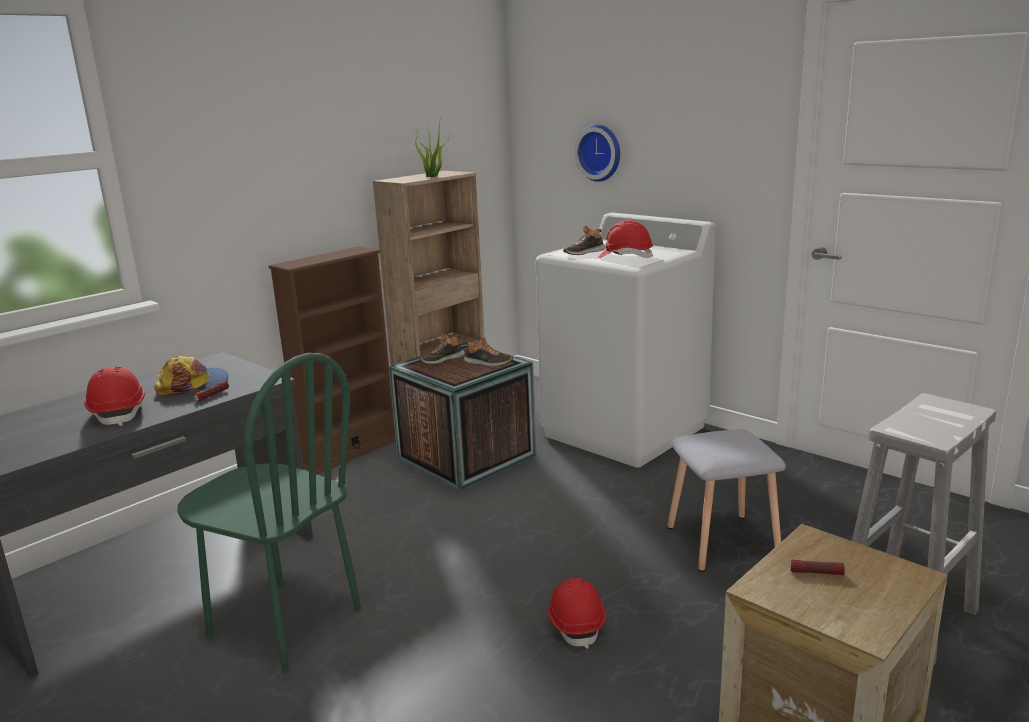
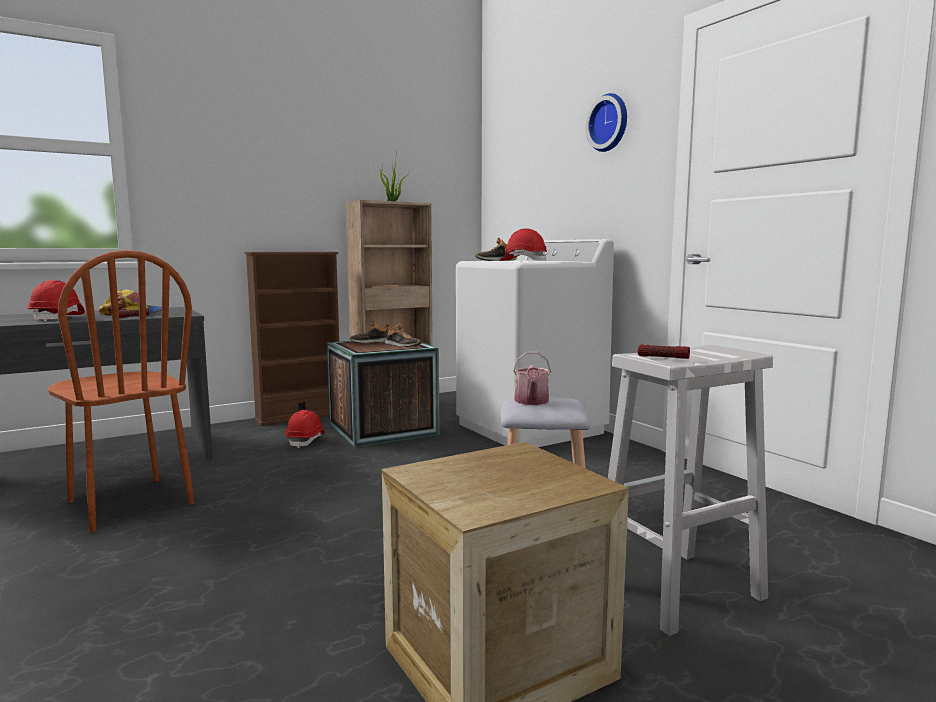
camera: 15 degrees right, 10 degrees down
green chair [178,353,361,673] -> brown chair [48,250,194,532]
red hard hat [547,578,606,649] -> red hard hat moved to [285,410,325,448]
wall clock [574,124,620,182] -> wall clock moved to [586,93,627,152]
flashlight [790,560,845,575] -> flashlight moved to [638,345,690,359]
none -> watering can [513,352,551,405]

